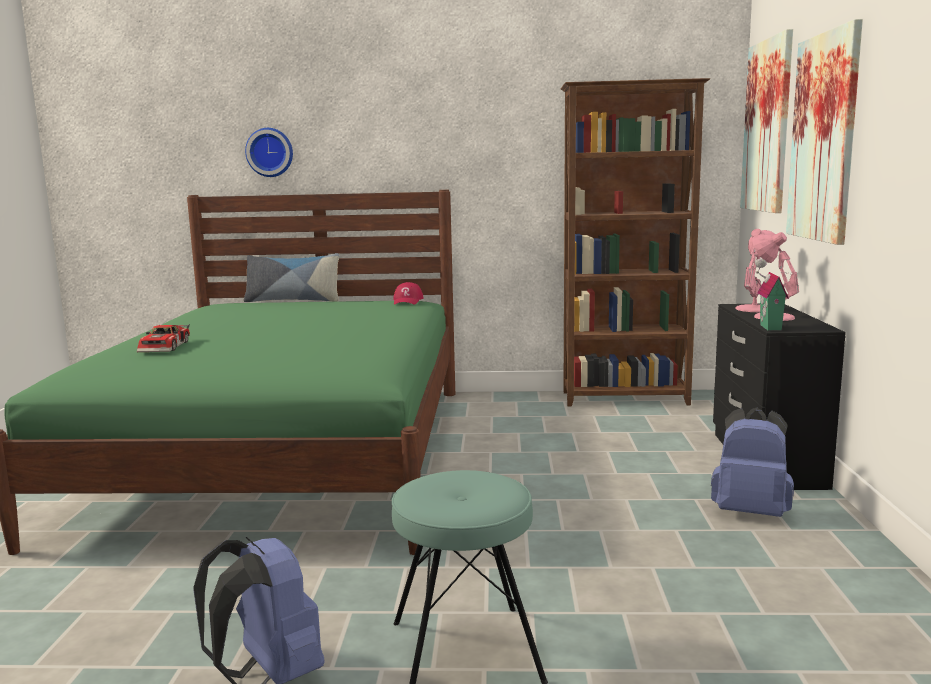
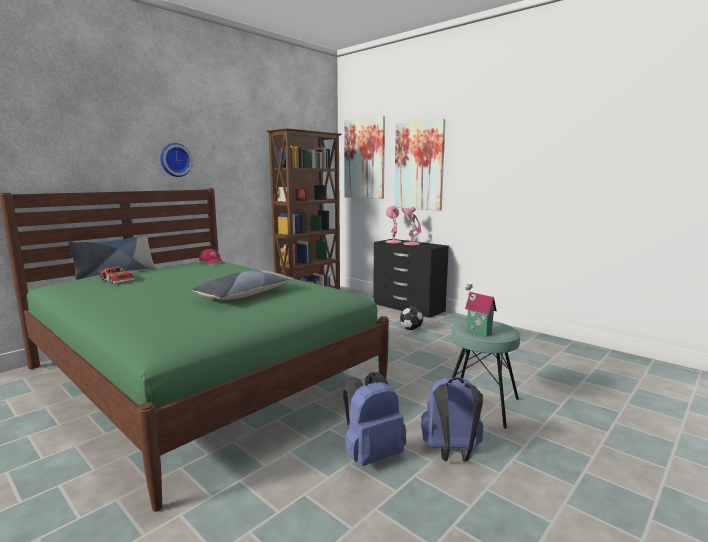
camera: 50 degrees left, 0 degrees up
toy car [137,324,190,352] -> toy car moved to [98,266,135,284]
wall clock [245,128,293,177] -> wall clock moved to [160,143,193,177]
blue backpack [711,407,794,517] -> blue backpack moved to [343,372,406,466]
toy house [755,259,789,331] -> toy house moved to [465,284,497,337]
none -> pillow [191,270,294,300]
none -> football [400,307,423,330]

